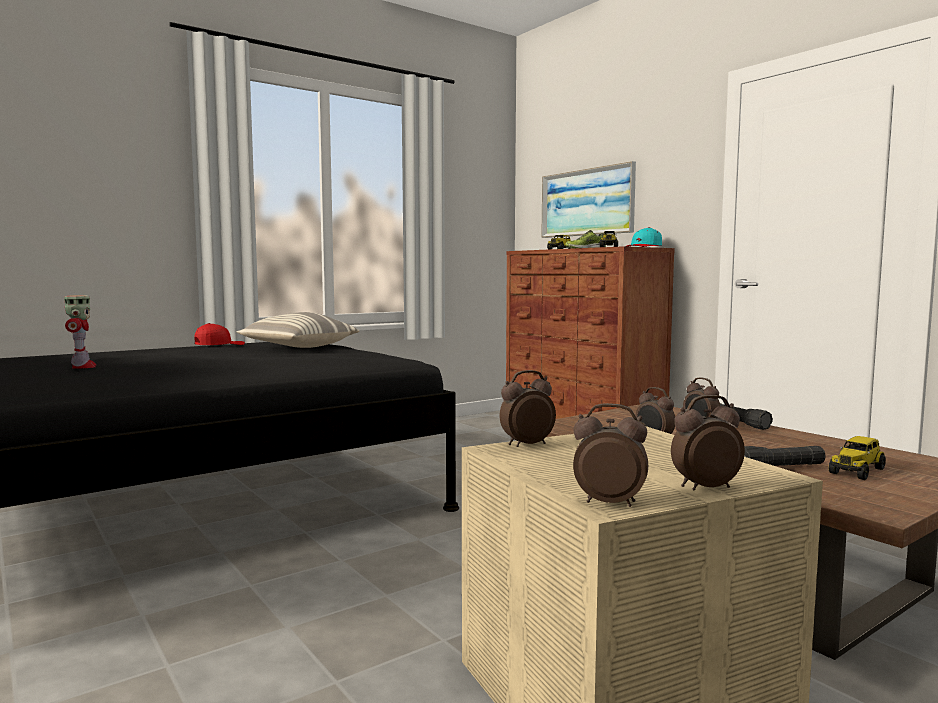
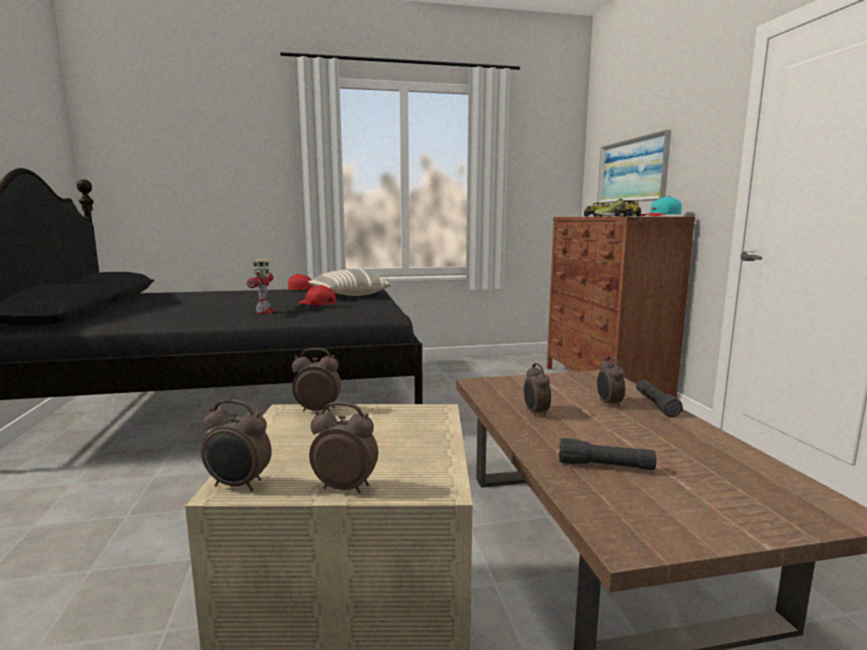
camera: 25 degrees right, 5 degrees up
toy robot [64,295,96,369] -> toy robot moved to [247,259,275,314]
alarm clock [573,403,648,507] -> alarm clock turned 150 degrees clockwise [201,399,272,491]
toy truck [829,436,886,480] -> none
none -> red cap [298,285,336,305]

